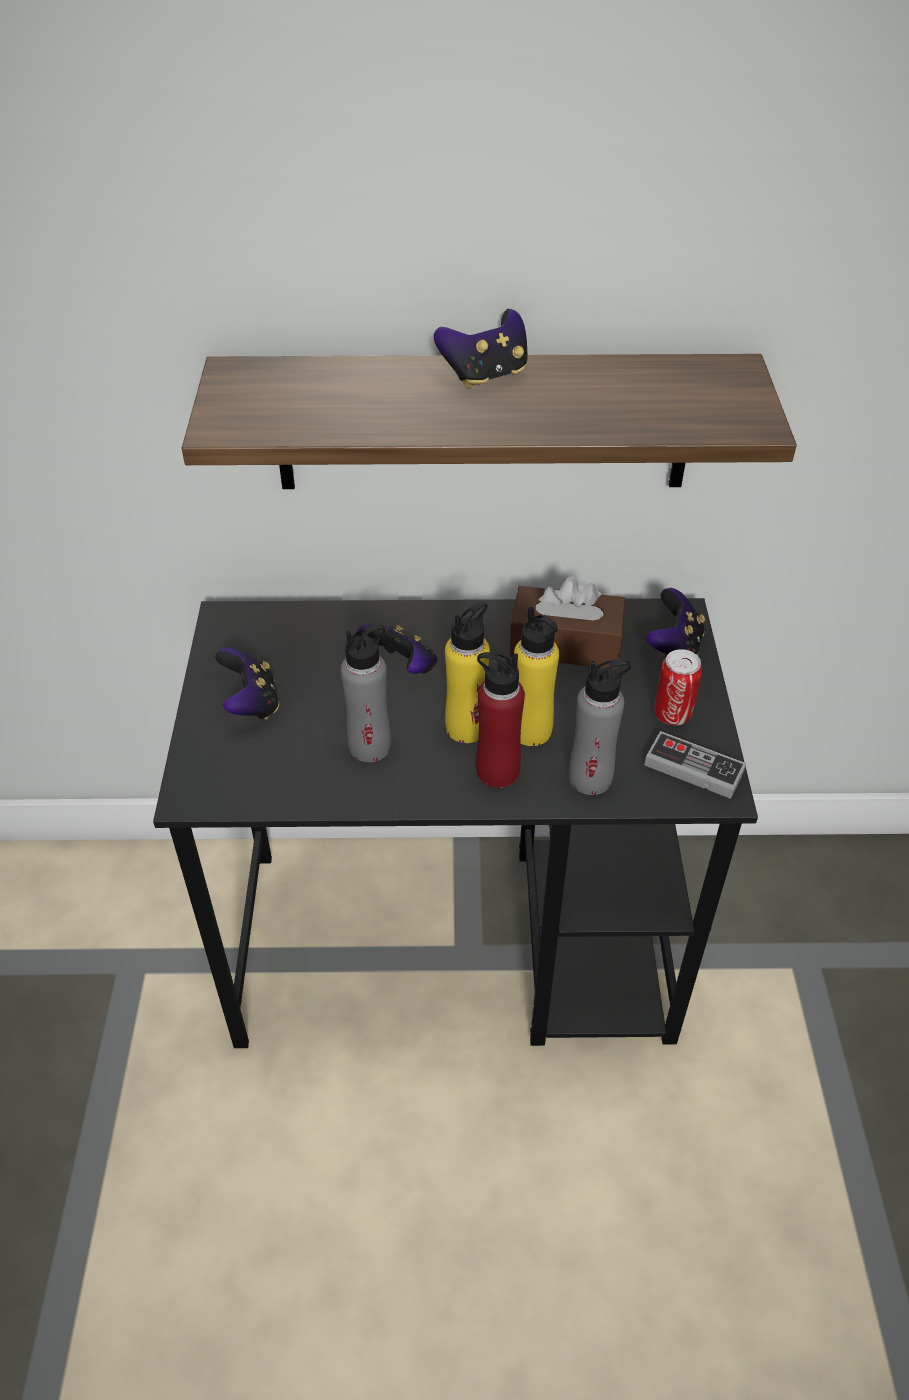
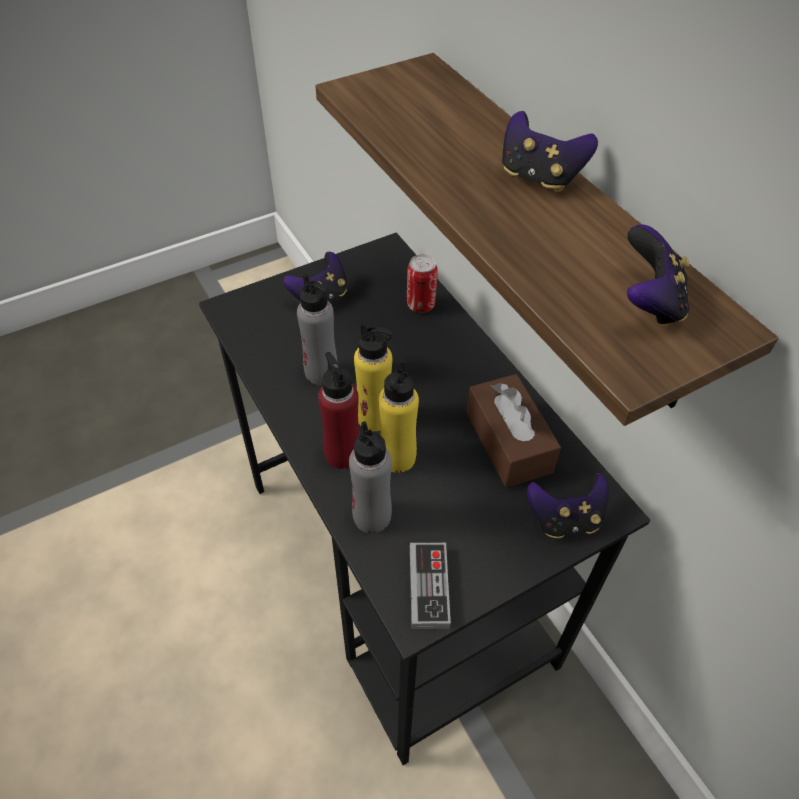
camera: 60 degrees right, 5 degrees up
game controller [356,624,437,674] -> game controller moved to [627,224,689,327]
can [655,649,702,725] -> can moved to [407,255,438,313]

